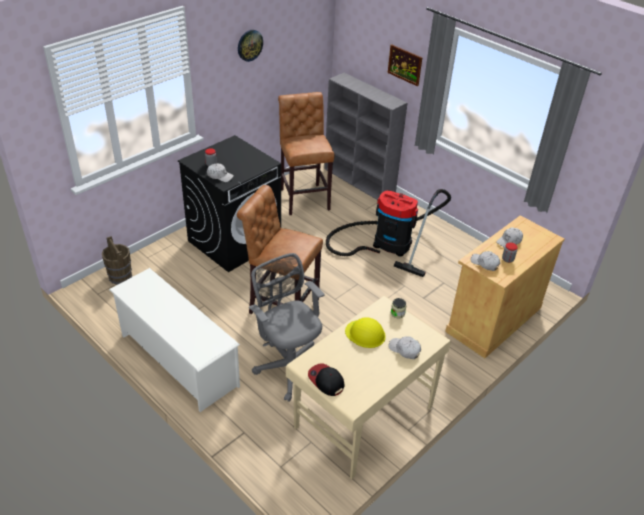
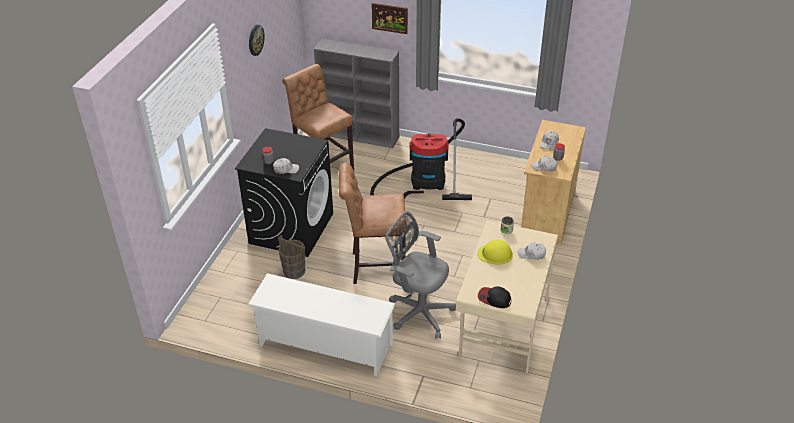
camera: 25 degrees left, 0 degrees up
brown bucket [102,236,132,285] -> brown bucket moved to [278,235,306,279]

